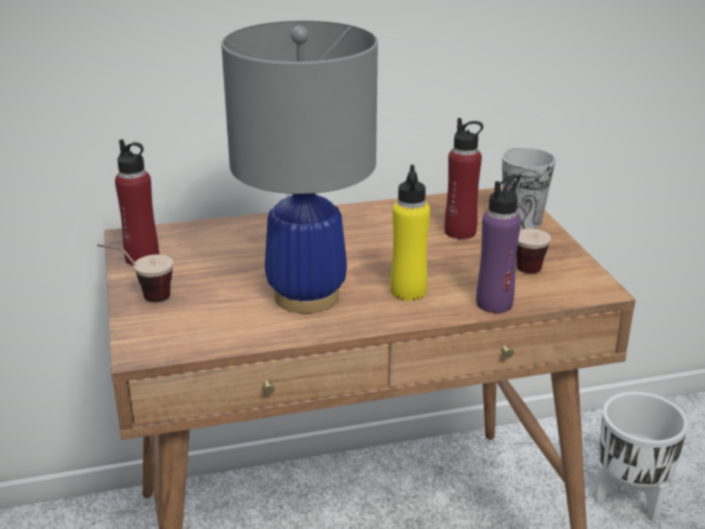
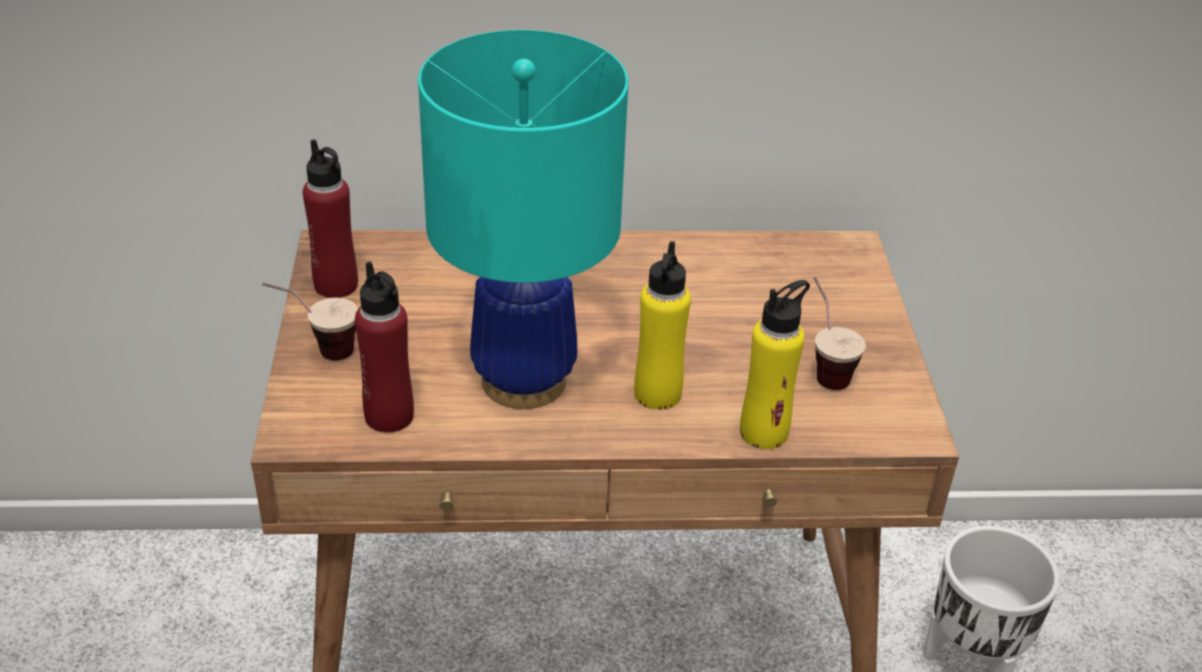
camera: 10 degrees right, 10 degrees up
grey table lamp [221,21,378,313] -> turquoise table lamp [418,30,628,409]
red bottle [444,118,483,239] -> red bottle moved to [355,261,414,433]
purple bottle [476,174,521,313] -> yellow bottle [740,280,810,449]
cup [502,148,556,229] -> none

